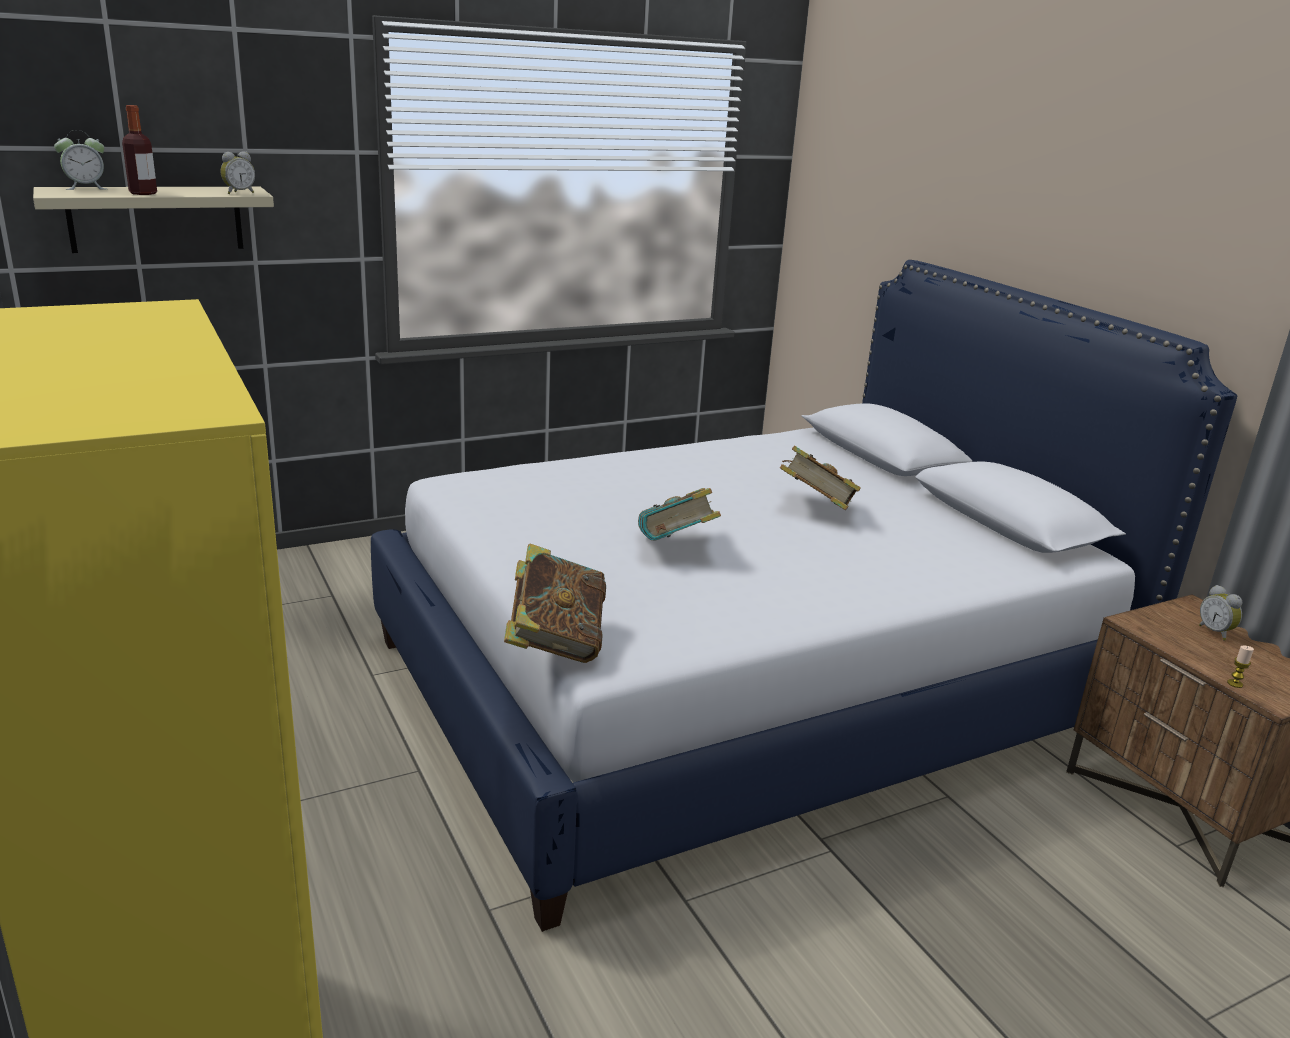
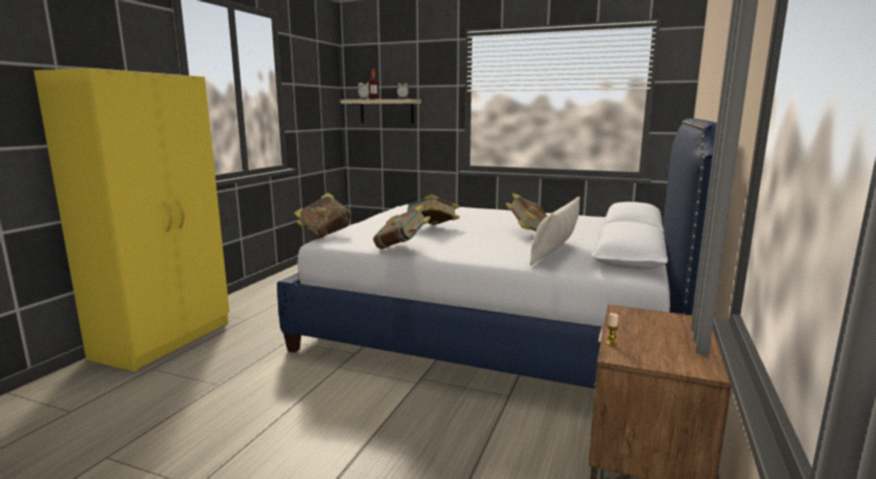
camera: 50 degrees right, 10 degrees down
alarm clock [1199,585,1242,640] -> none
none -> book [373,205,431,249]
none -> beige pillow [530,197,580,265]

